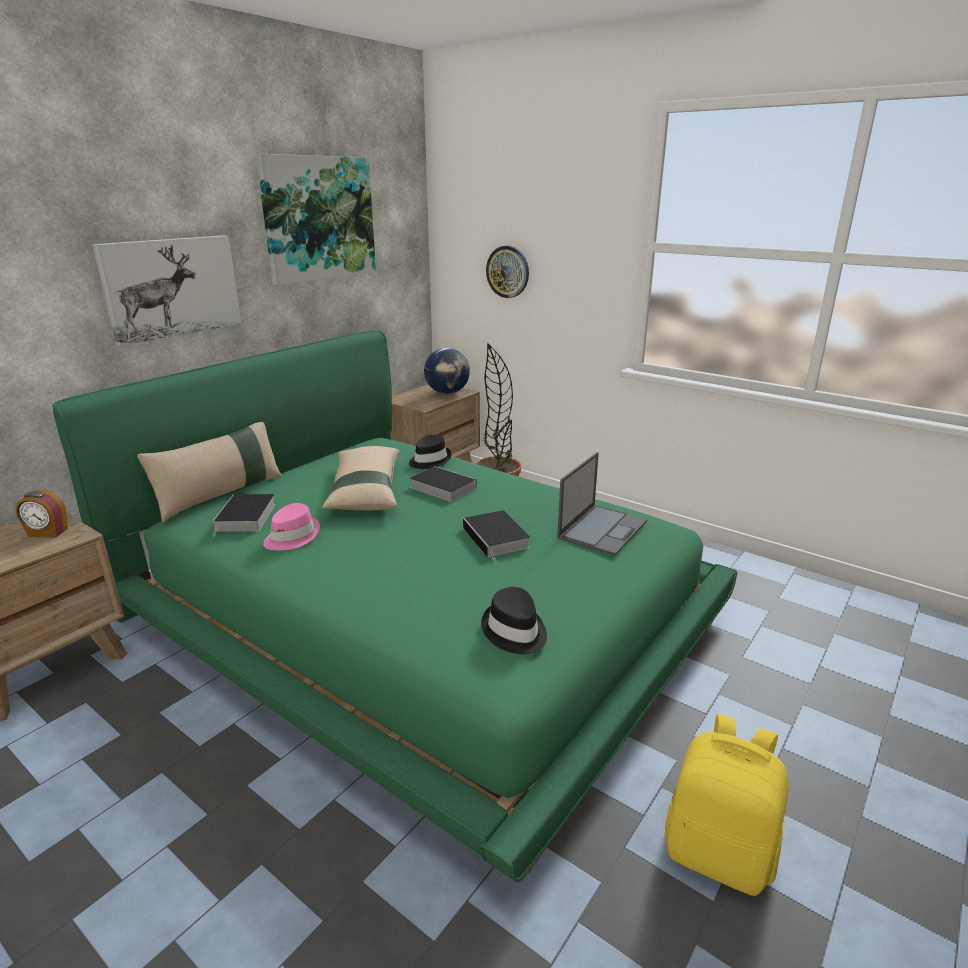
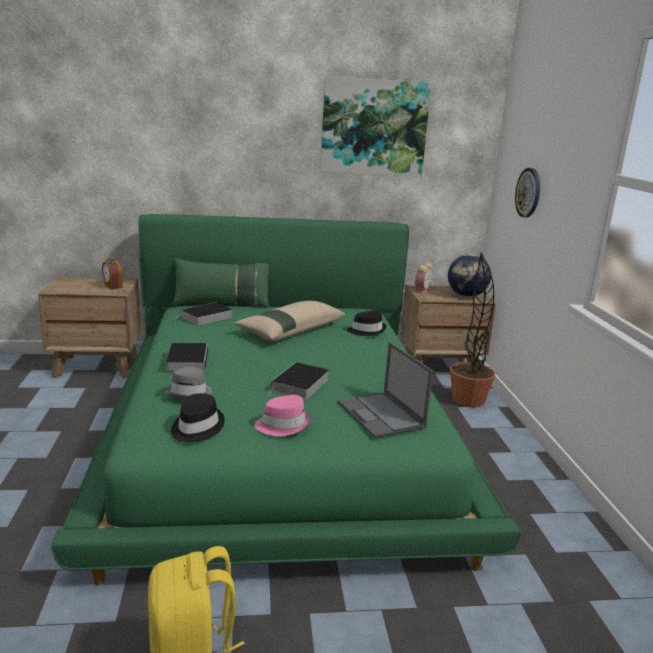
camera: 45 degrees right, 5 degrees down
picture [93,235,242,346] -> none
beige pillow [137,422,283,522] -> green pillow [173,258,270,308]
pink hat [263,503,320,550] -> pink hat moved to [254,395,311,436]
book [409,466,476,502] -> book moved to [166,343,208,372]
laptop [557,452,647,556] -> laptop turned 75 degrees clockwise [337,342,433,438]
none -> grey hat [165,367,213,399]
none -> alarm clock [415,263,432,293]

